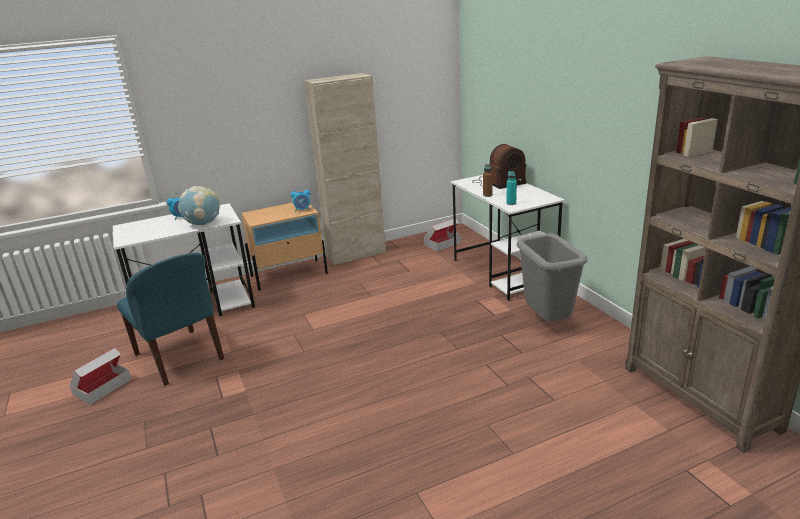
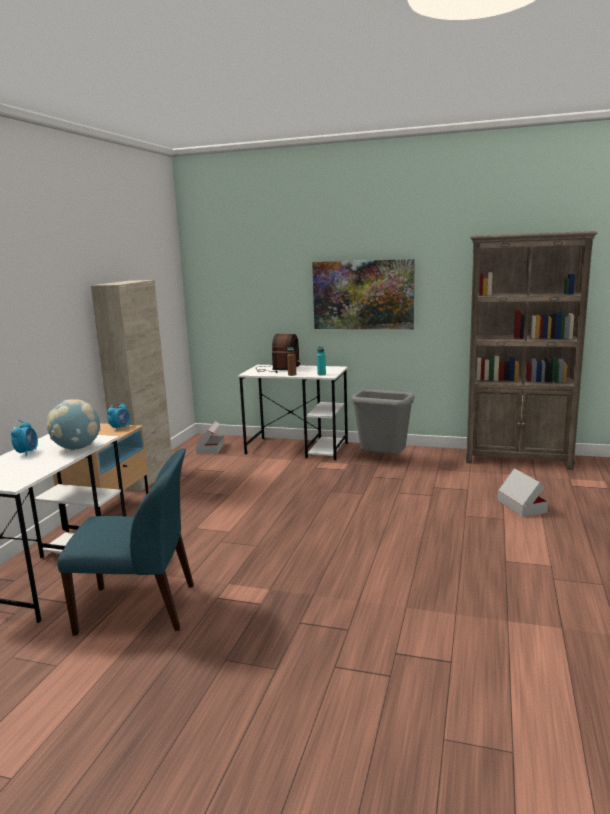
camera: 50 degrees left, 10 degrees down
cardboard box [69,348,131,405] -> cardboard box moved to [497,468,548,517]
none -> picture [312,259,415,329]

